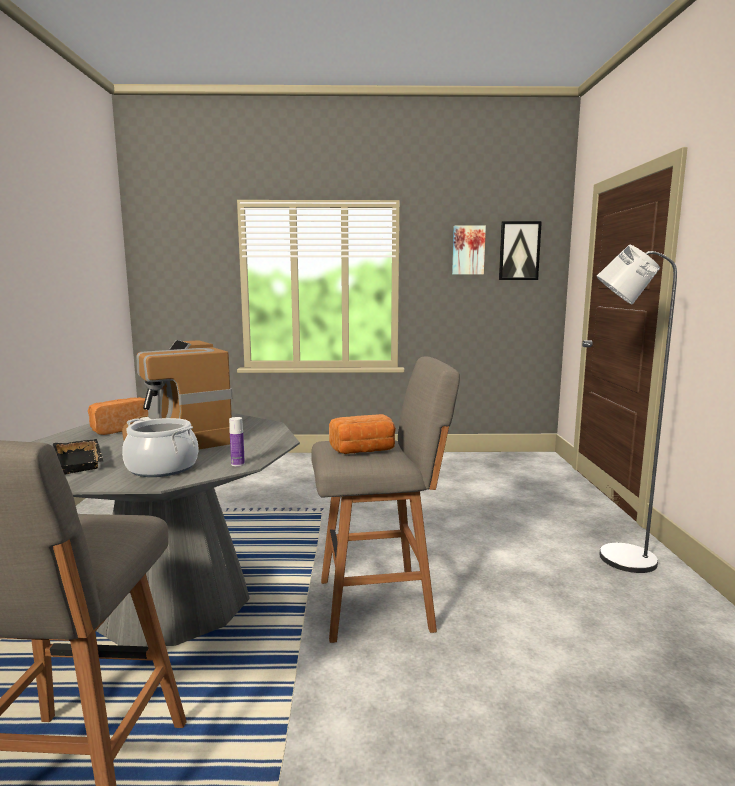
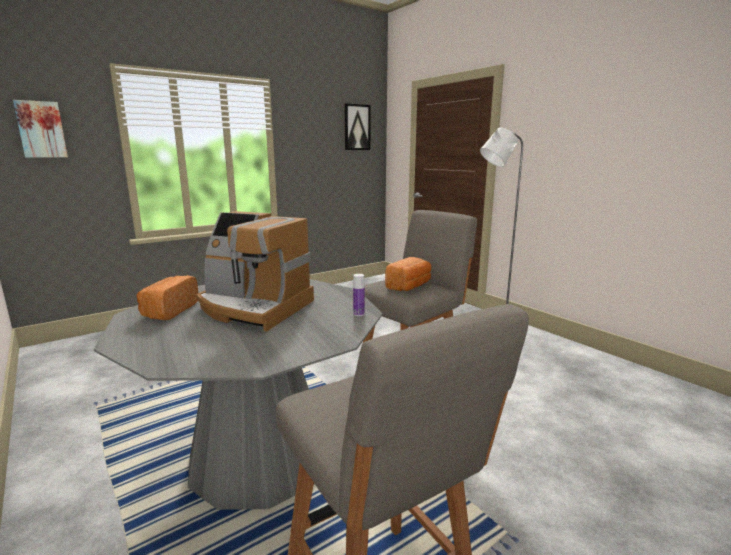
camera: 35 degrees left, 5 degrees up
black tray [53,439,104,474] -> none
cooking pot [122,418,198,477] -> none
picture [452,225,486,275] -> picture moved to [13,100,68,158]

